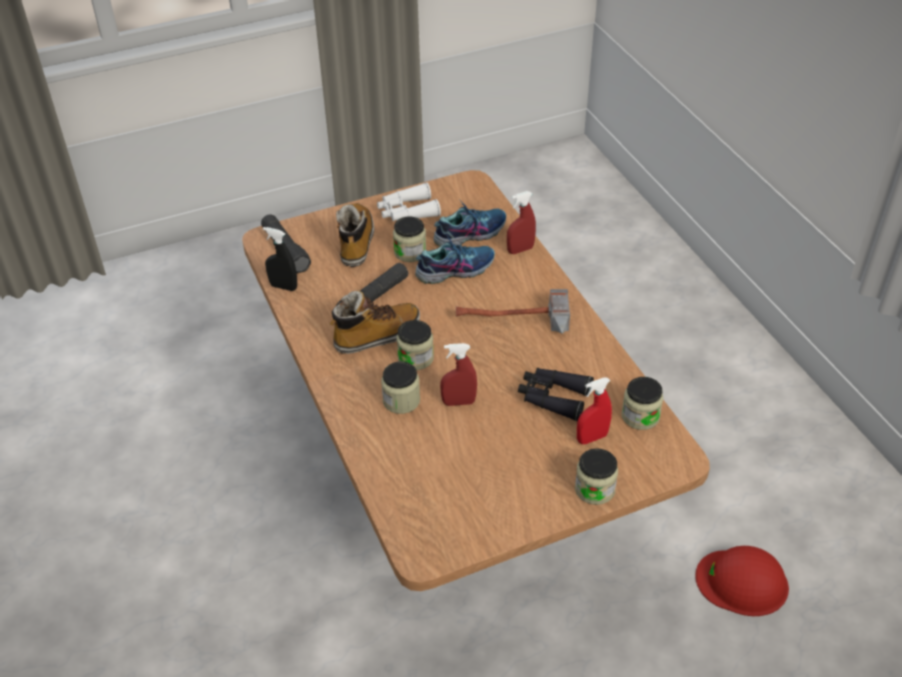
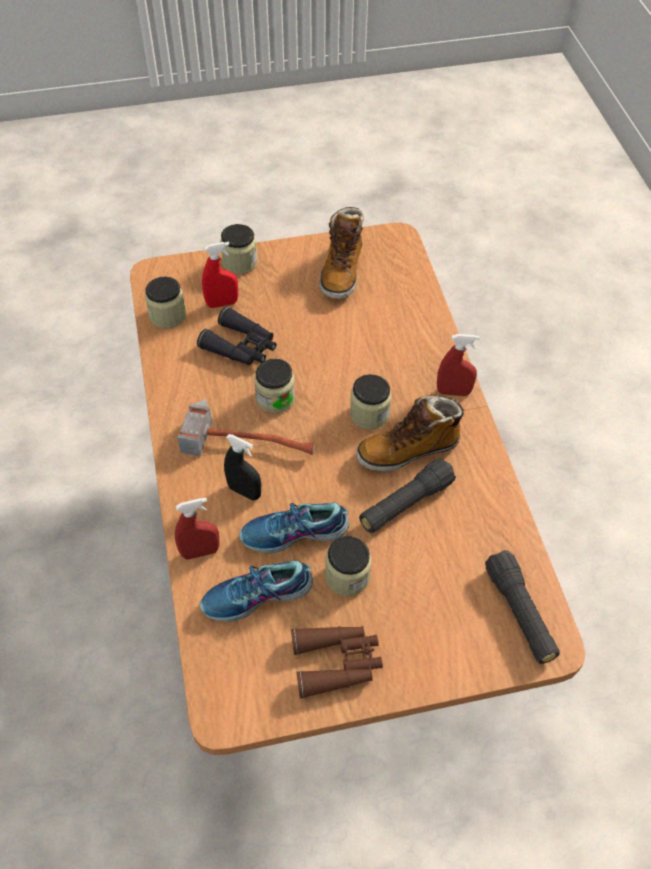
camera: 170 degrees left, 10 degrees up
black spray bottle [263,227,297,291] -> black spray bottle moved to [224,434,261,501]
boot [336,203,374,267] -> boot moved to [319,207,364,299]
white binoculars [377,183,441,221] -> brown binoculars [291,626,383,699]
jar [381,361,420,414] -> jar moved to [254,359,295,413]
red spray bottle [440,343,477,406] -> red spray bottle moved to [437,334,480,396]
red hard hat [695,546,789,616] -> none

